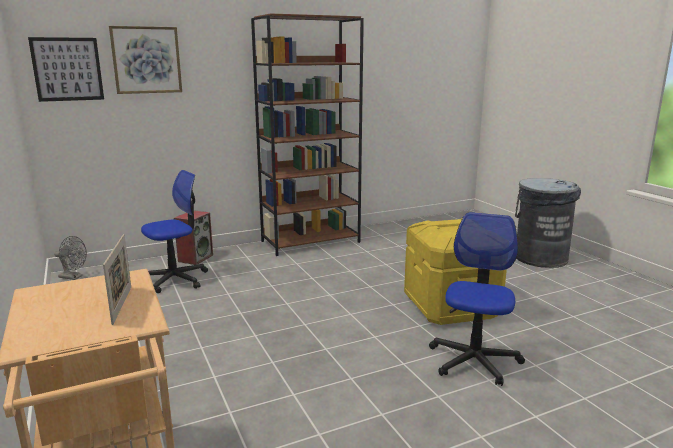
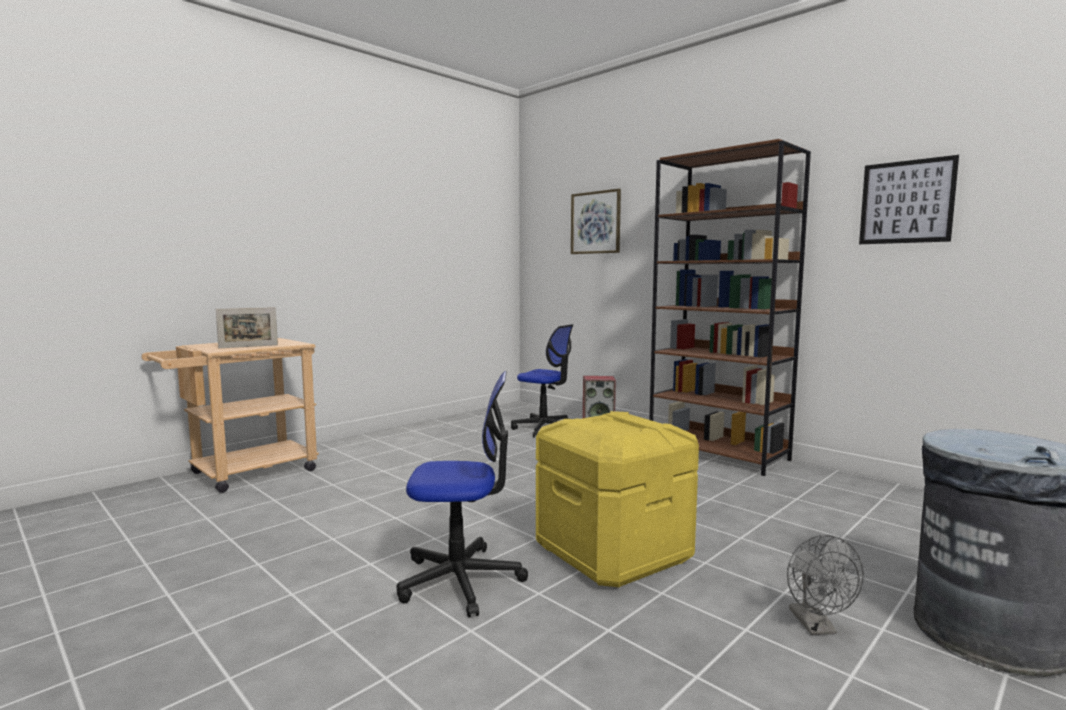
camera: 70 degrees right, 10 degrees down
picture [28,37,104,102] -> picture moved to [859,155,959,244]
grey fan [54,236,87,280] -> grey fan moved to [787,535,864,635]

